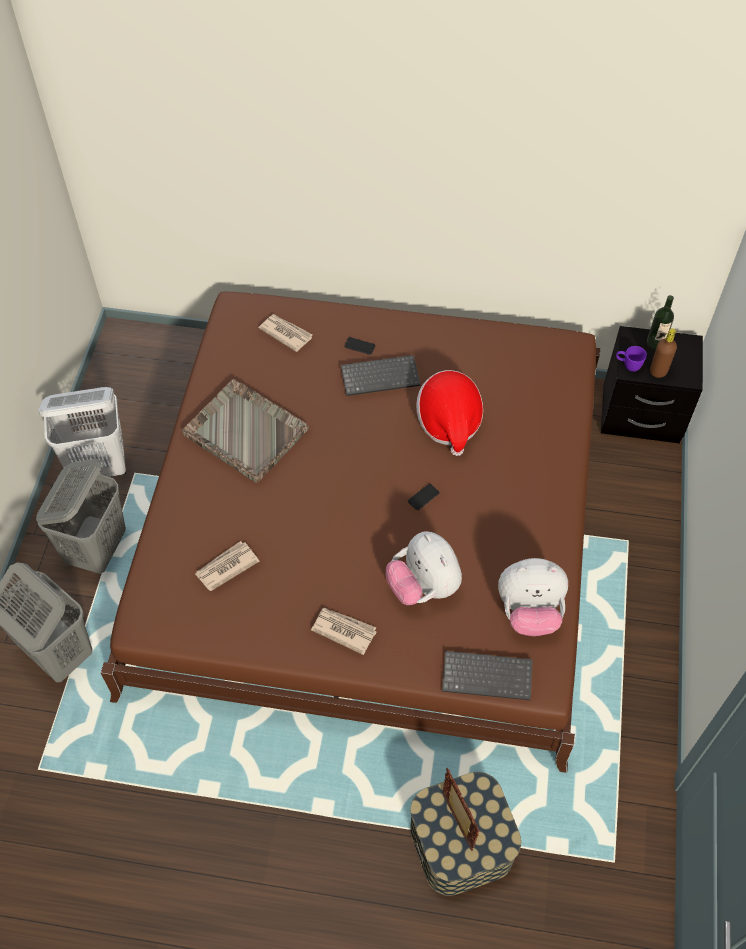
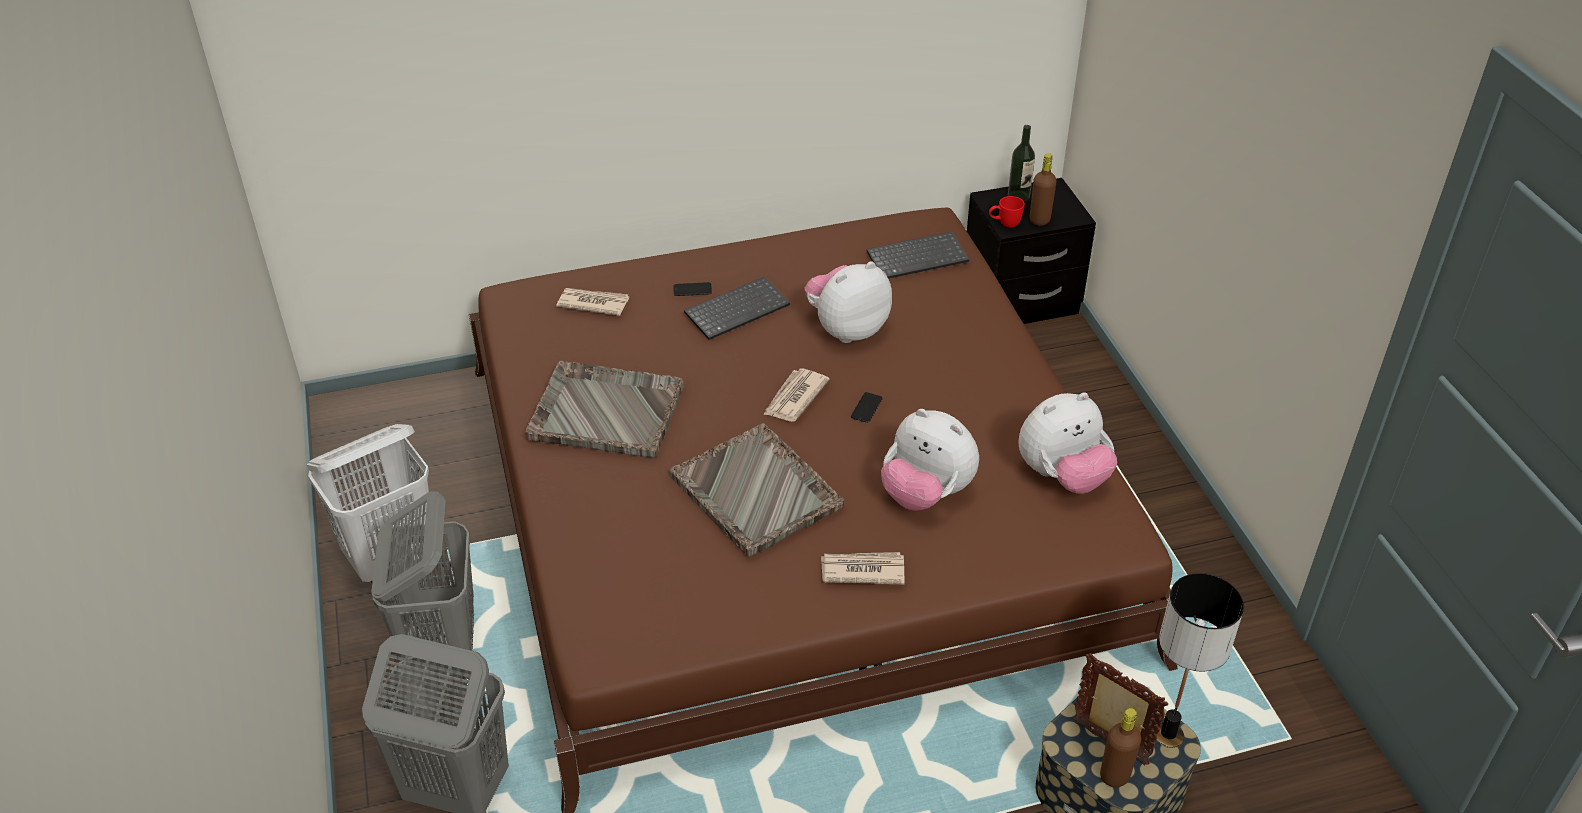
camera: 25 degrees left, 15 degrees down
newspaper [195,541,259,591] -> newspaper moved to [763,368,830,422]
hat [416,370,483,456] -> plush toy [805,261,892,343]
keyboard [442,651,533,700] -> keyboard moved to [867,232,969,279]
purple mug [616,346,647,372] -> red mug [989,196,1025,228]
none -> grey tray [669,423,844,557]
none -> brown bottle [1100,708,1141,787]
none -> table lamp [1156,573,1244,748]

